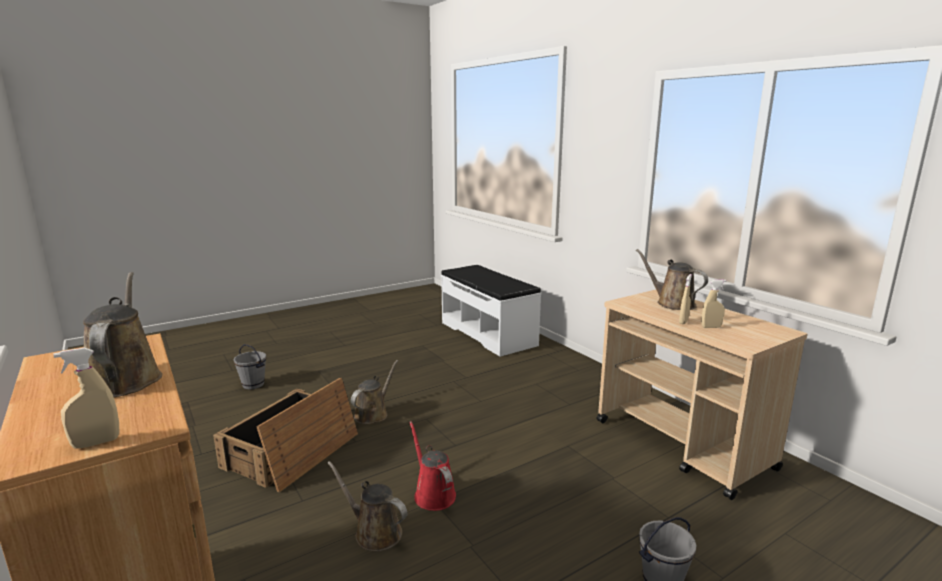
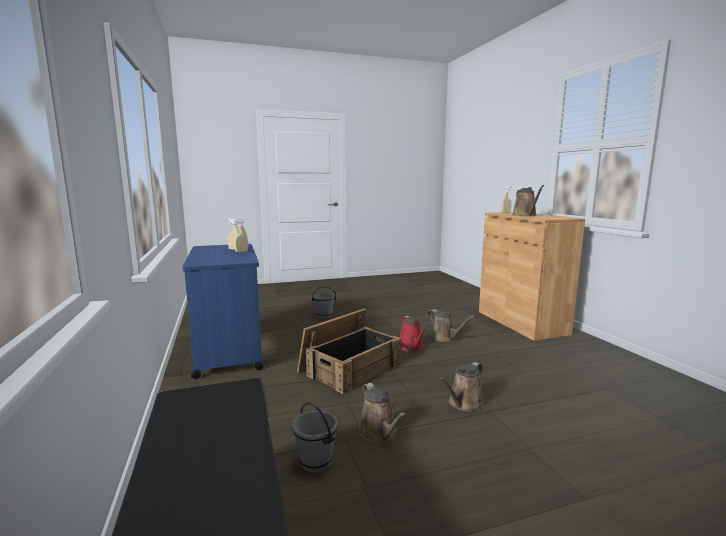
camera: 165 degrees left, 5 degrees down
crate [213,378,358,492] -> crate moved to [297,309,401,394]
grey bucket [234,344,266,389] -> grey bucket moved to [292,402,337,473]
beige cart [596,290,807,500] -> blue cart [183,244,264,379]
brown watering can [636,249,708,310] -> brown watering can moved to [358,383,406,443]

